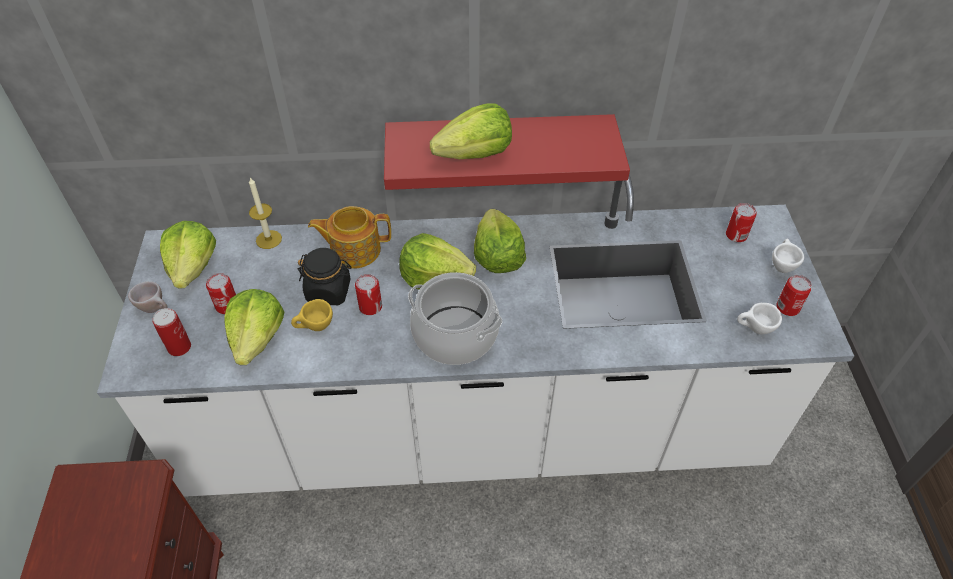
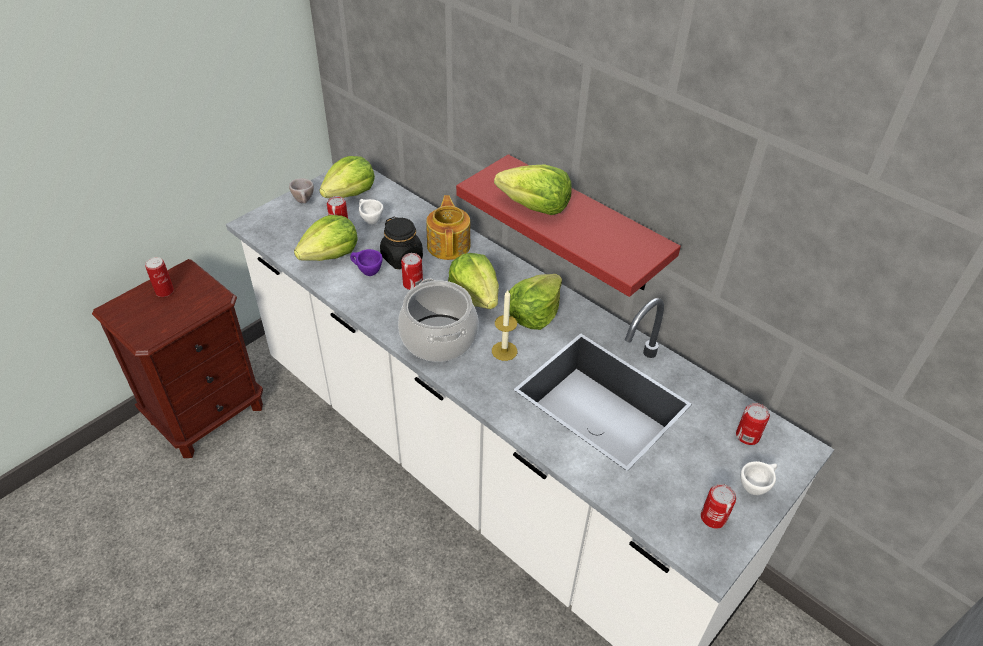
camera: 45 degrees right, 5 degrees down
can [152,308,191,356] -> can moved to [145,257,174,297]
candle [249,177,282,249] -> candle moved to [492,290,517,361]
yellow cup [291,299,333,331] -> purple cup [350,249,383,276]
teapot [308,206,391,269] -> teapot turned 45 degrees clockwise [426,195,470,260]
white cup [737,303,782,334] -> white cup moved to [359,199,384,225]

